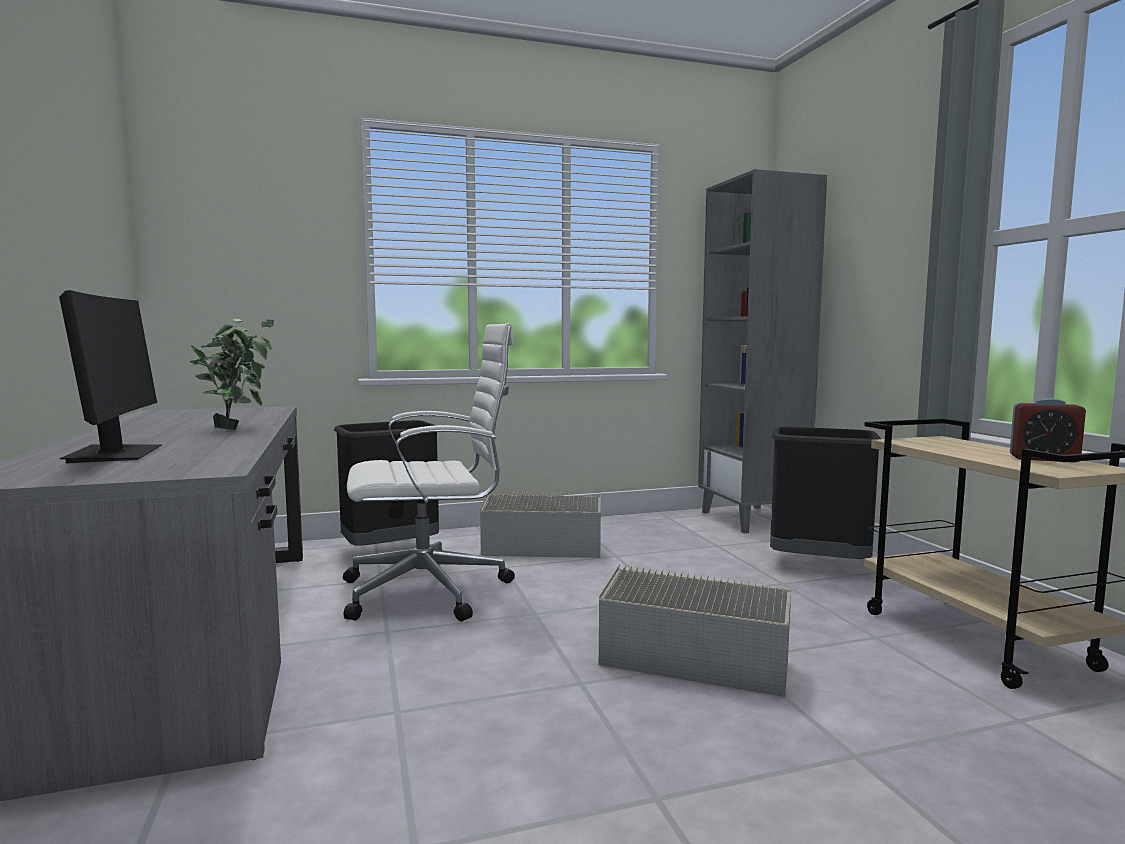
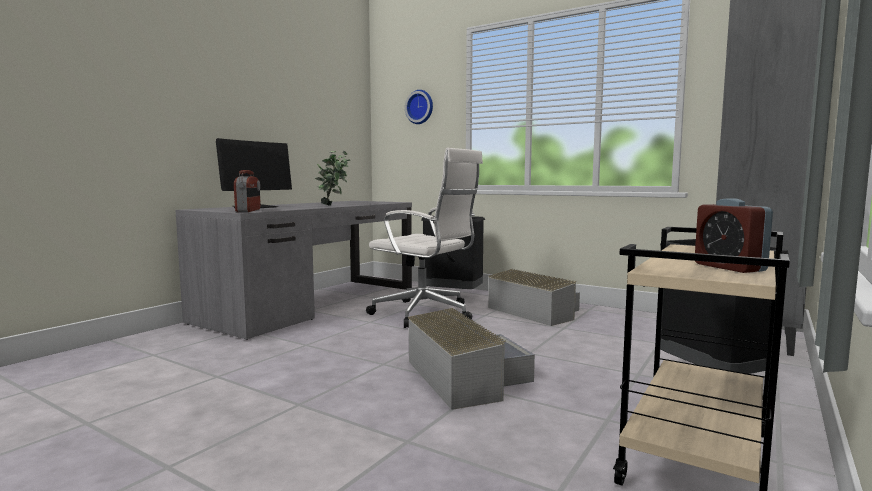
camera: 50 degrees right, 0 degrees up
none -> radio [234,170,261,212]
none -> wall clock [405,90,433,124]

